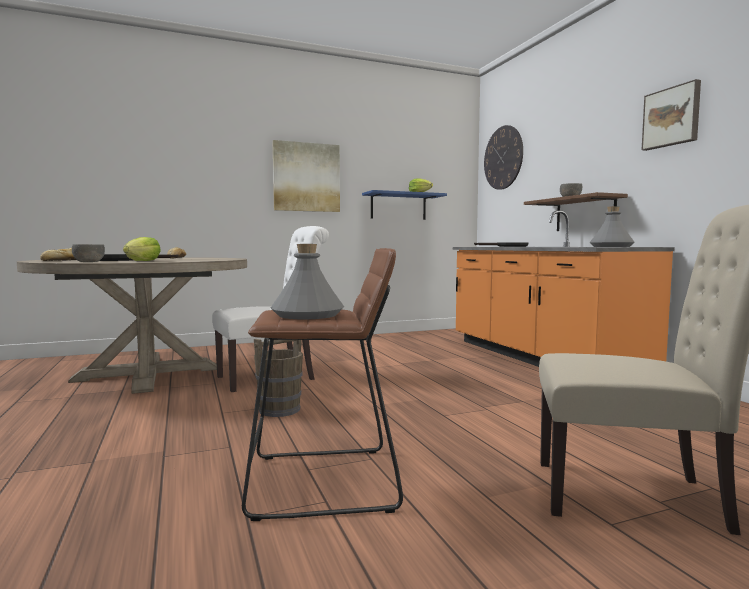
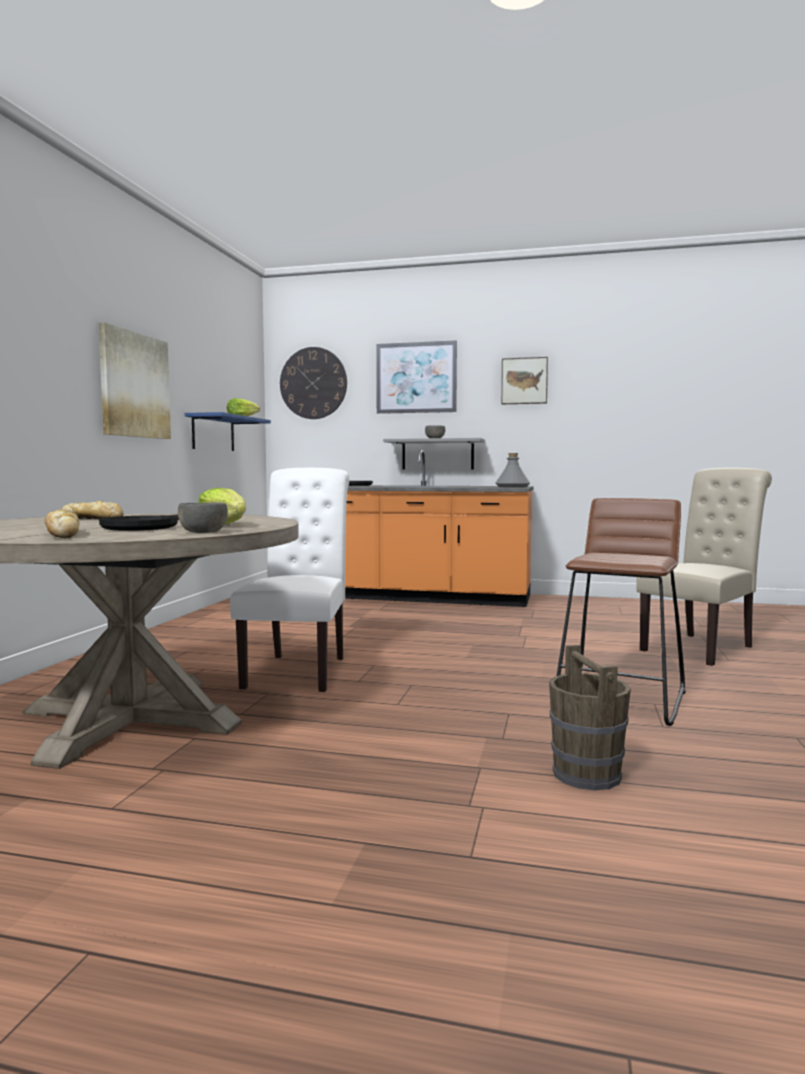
camera: 55 degrees left, 0 degrees up
brown bucket [254,339,303,417] -> brown bucket moved to [549,645,631,790]
grey bottle [271,244,344,319] -> none
brown shelf [524,192,628,231] -> grey shelf [383,438,485,470]
none -> picture [376,340,457,414]

